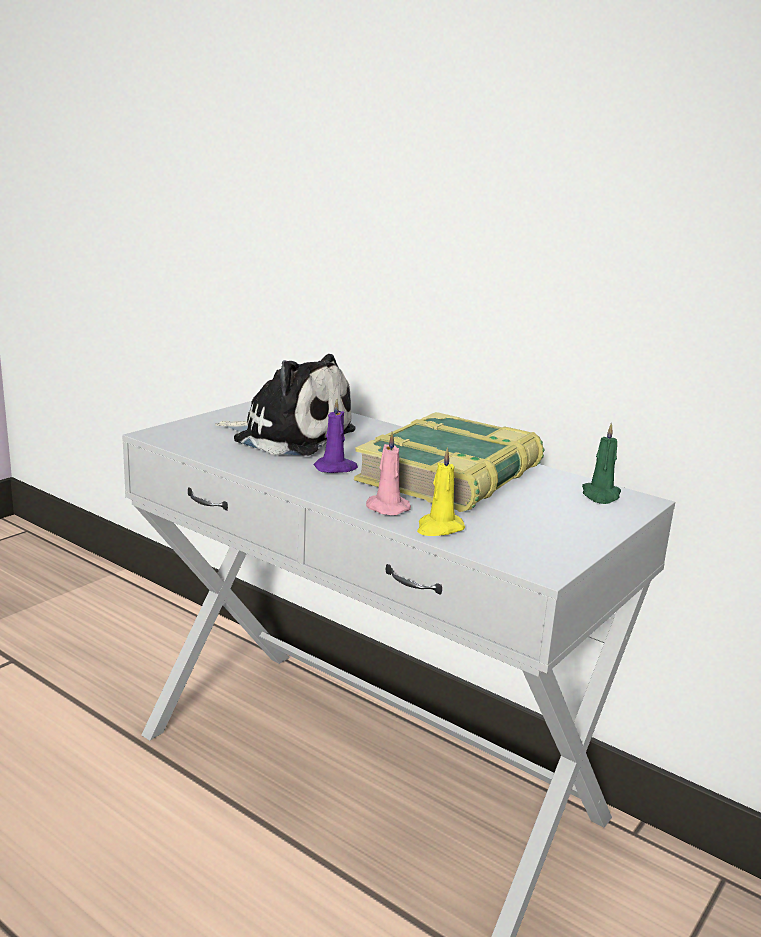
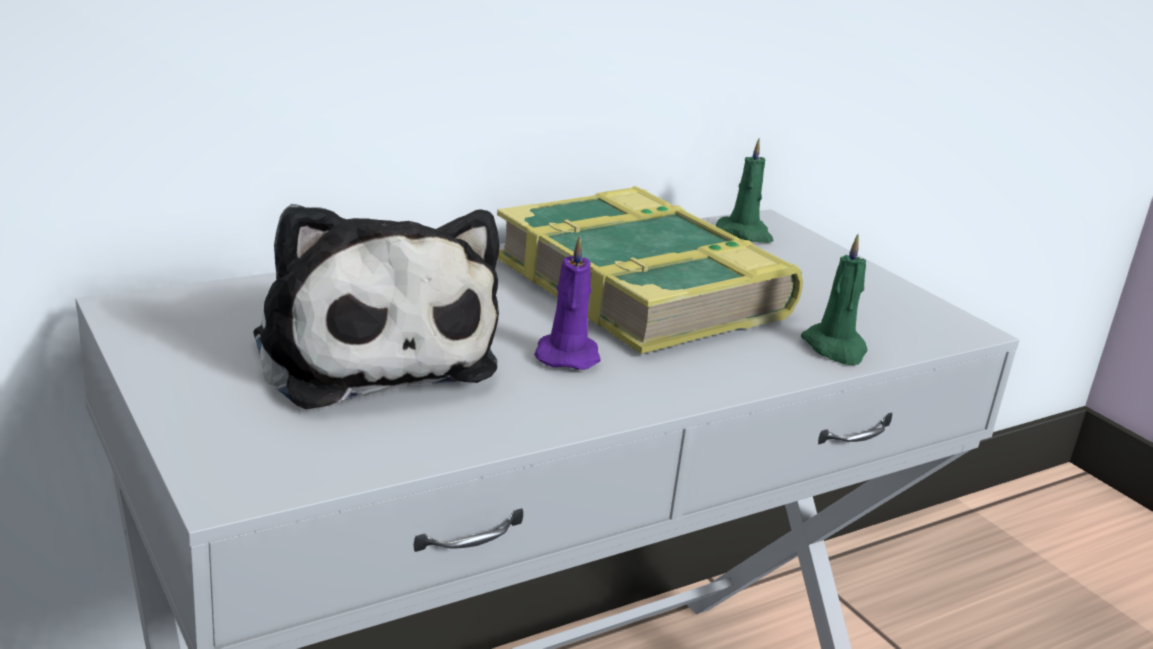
camera: 70 degrees left, 5 degrees up
plush toy [215,354,356,456] -> plush toy turned 105 degrees clockwise [253,204,499,409]
pink candle [366,431,411,515] -> none
yellow candle [417,448,465,536] -> green candle [801,234,868,365]

